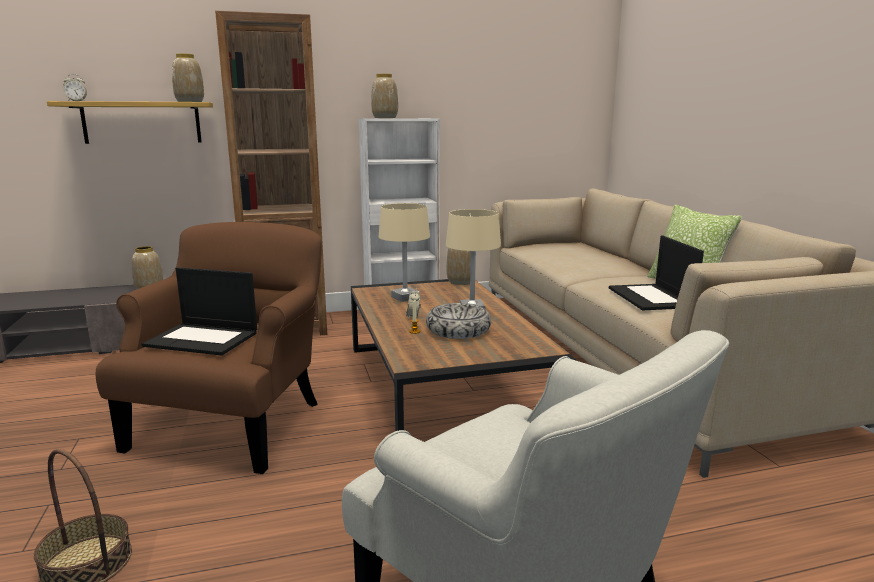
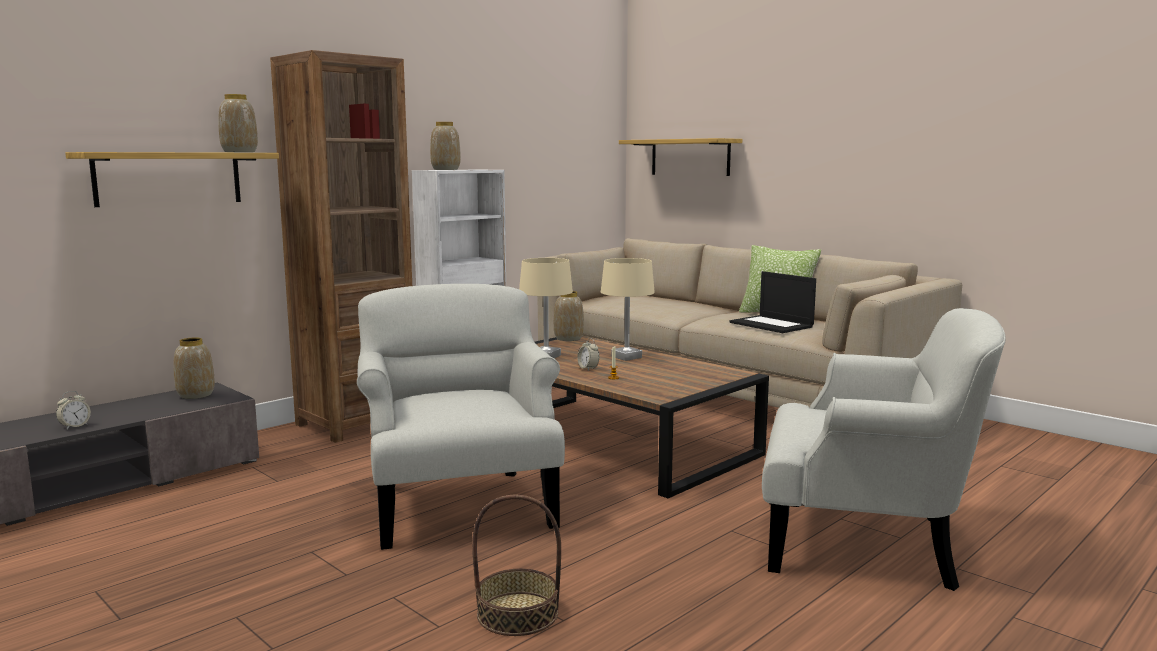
camera: 30 degrees left, 5 degrees down
alarm clock [63,74,87,101] -> alarm clock moved to [56,391,91,429]
brown armchair [96,222,322,474] -> white armchair [357,284,565,550]
laptop [141,267,257,356] -> none
bowl [426,303,491,339] -> none
none -> shelf [619,138,742,176]

